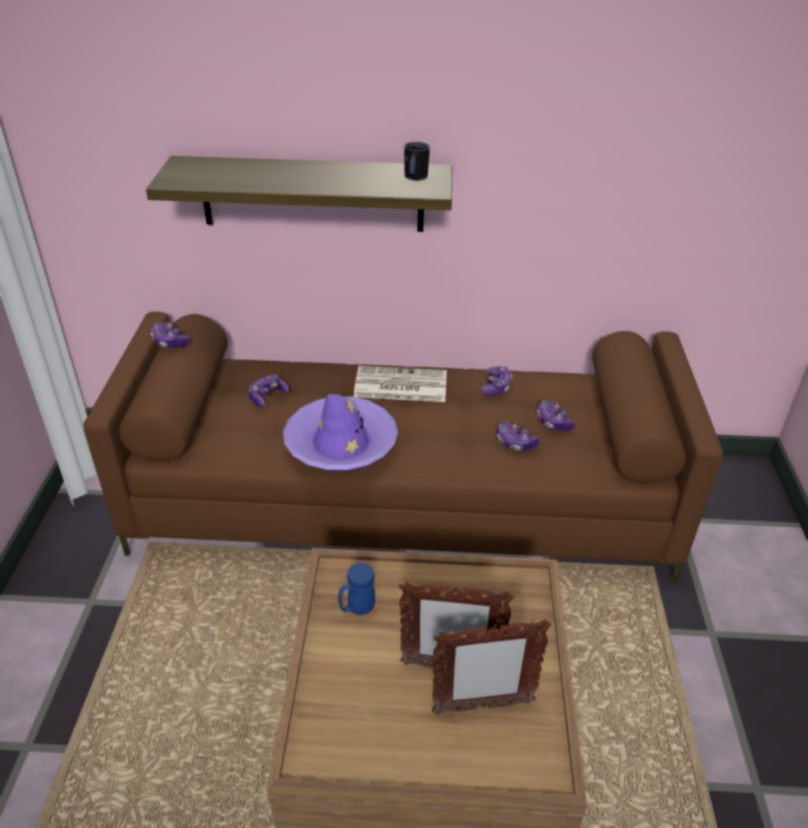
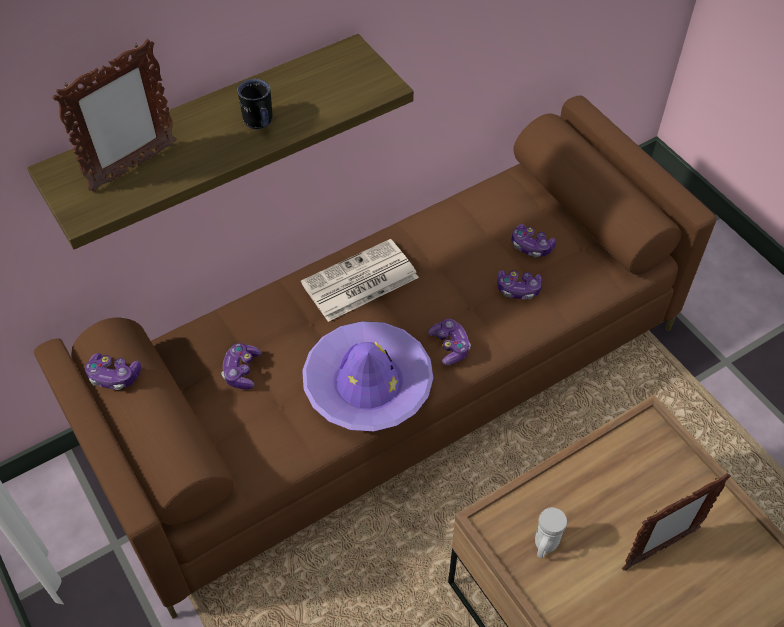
camera: 35 degrees left, 15 degrees up
blue mug [338,563,375,615] -> white mug [535,507,567,558]
black mug [404,142,430,181] -> black mug moved to [238,79,272,129]
picture frame [432,619,551,715] -> picture frame moved to [52,39,176,192]
game controller [481,366,512,395] -> game controller moved to [428,319,471,365]

